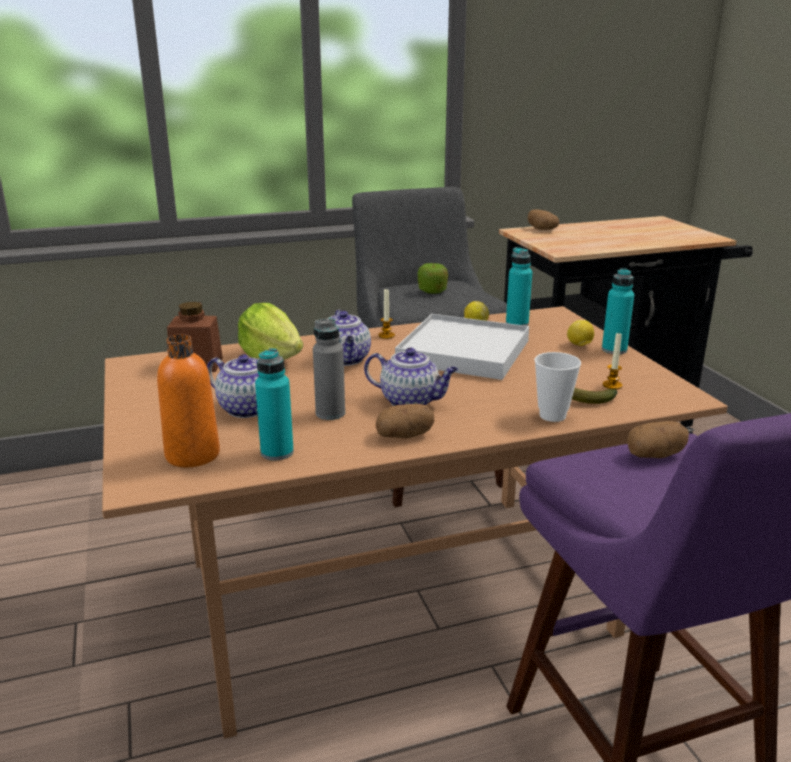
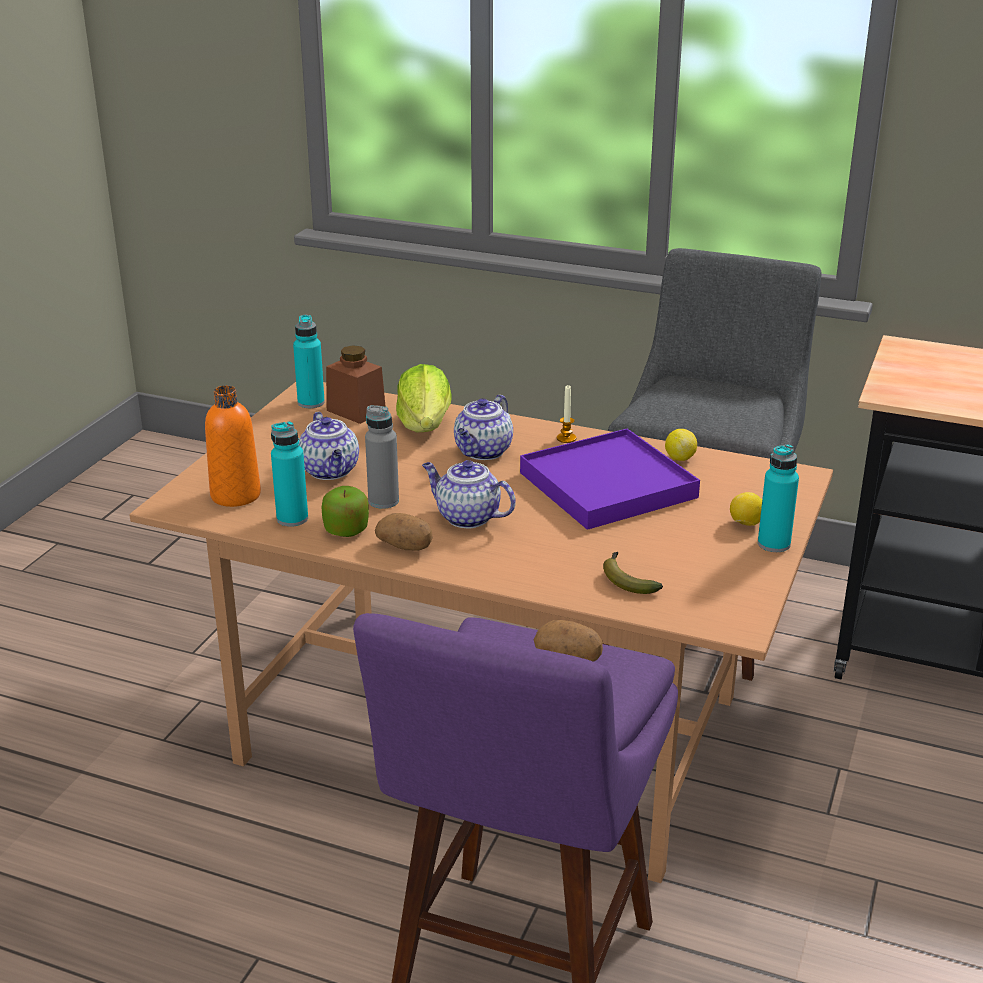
camera: 40 degrees right, 5 degrees up
teapot [364,348,458,406] -> teapot turned 150 degrees clockwise [422,460,516,529]
white tray [395,314,529,380] -> purple tray [520,429,700,530]
apple [418,263,448,294] -> apple moved to [322,486,369,537]
turquoise bottle [506,247,532,326] -> turquoise bottle moved to [293,315,325,408]
potato [528,209,559,230] -> none
cup [534,352,581,422] -> none
candle [603,333,623,389] -> none

